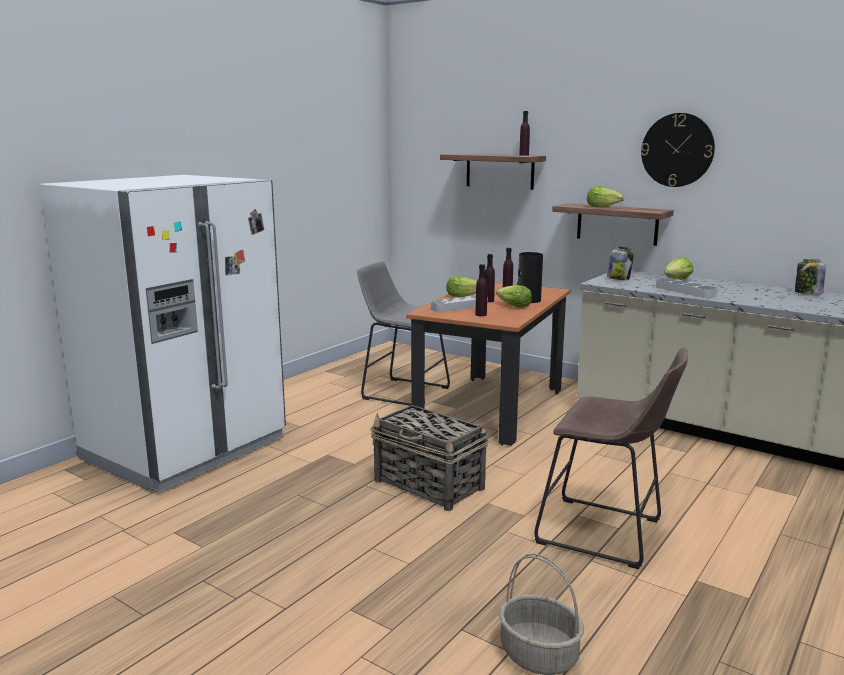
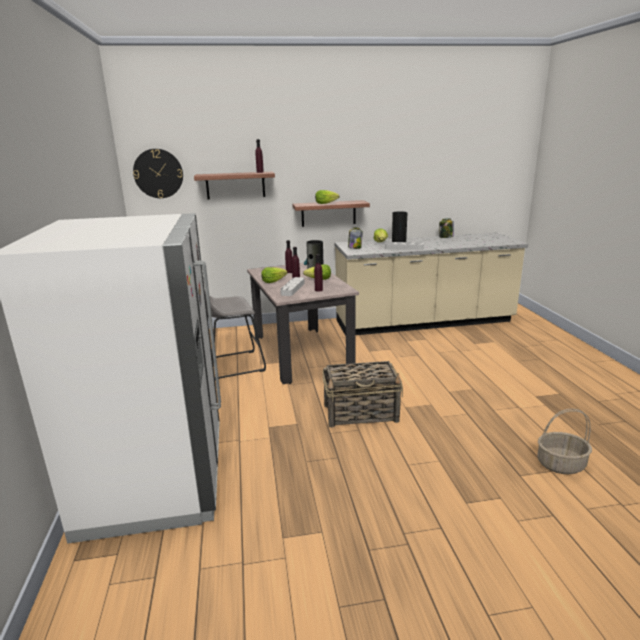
camera: 45 degrees left, 5 degrees up
orange dining table [406,282,570,446] -> beige dining table [247,263,359,384]
brown stool [534,347,688,569] -> none
wall clock [641,113,715,187] -> wall clock moved to [133,149,183,198]
none -> vase [392,211,407,242]

